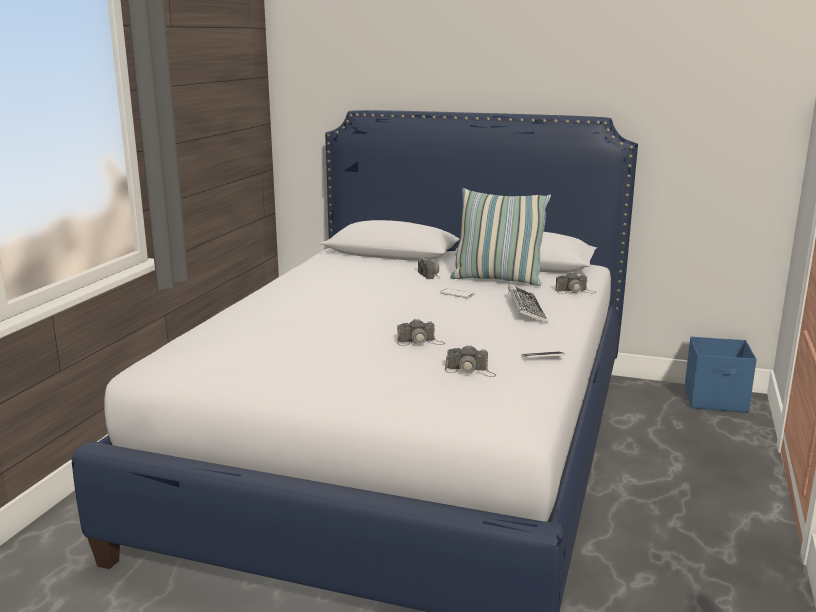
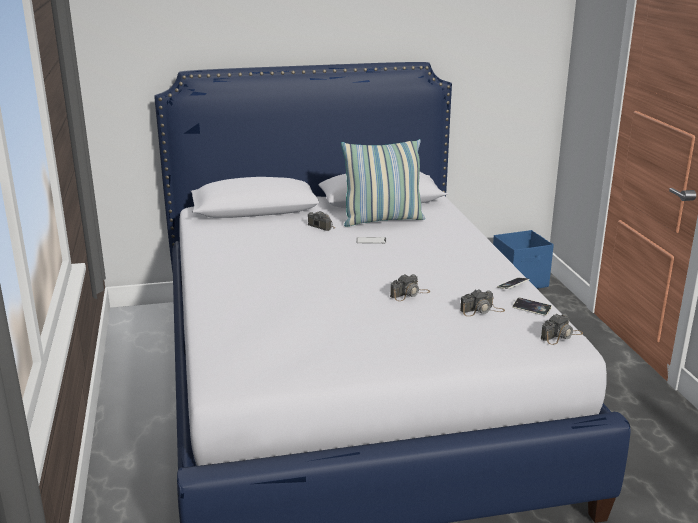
camera: 30 degrees left, 5 degrees up
keyboard [508,285,548,323] -> none
camera [555,272,597,294] -> camera moved to [541,314,583,345]
none -> phone [512,297,552,316]

